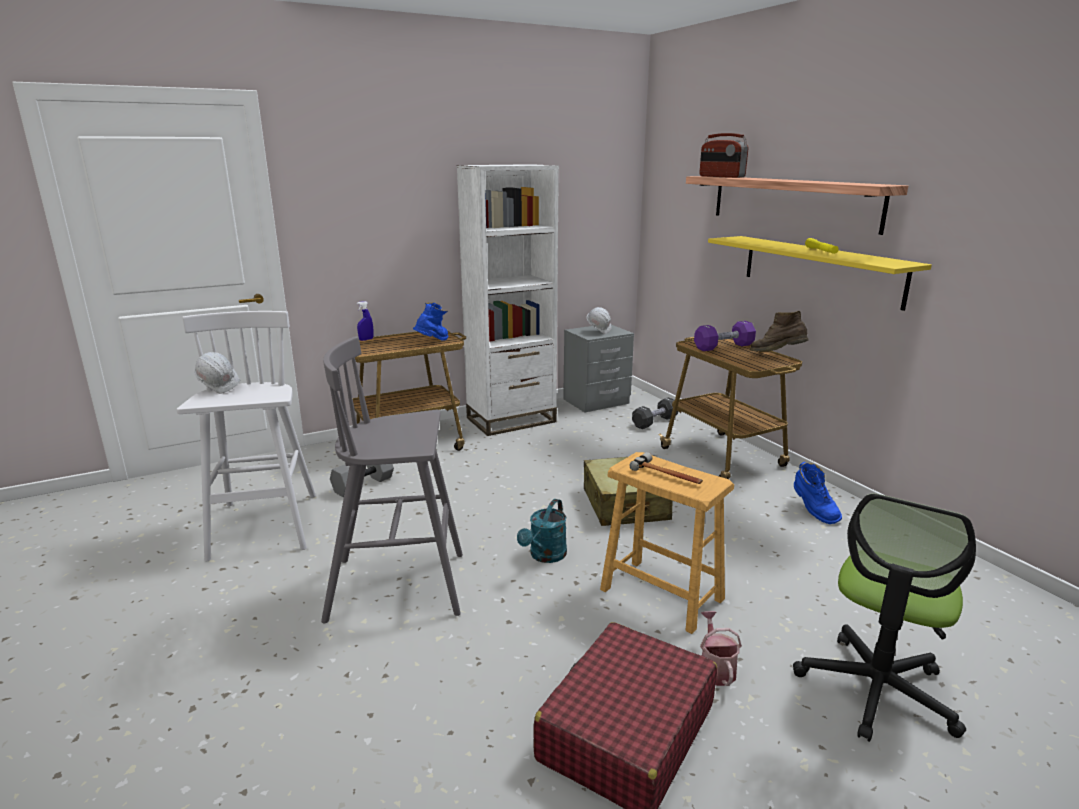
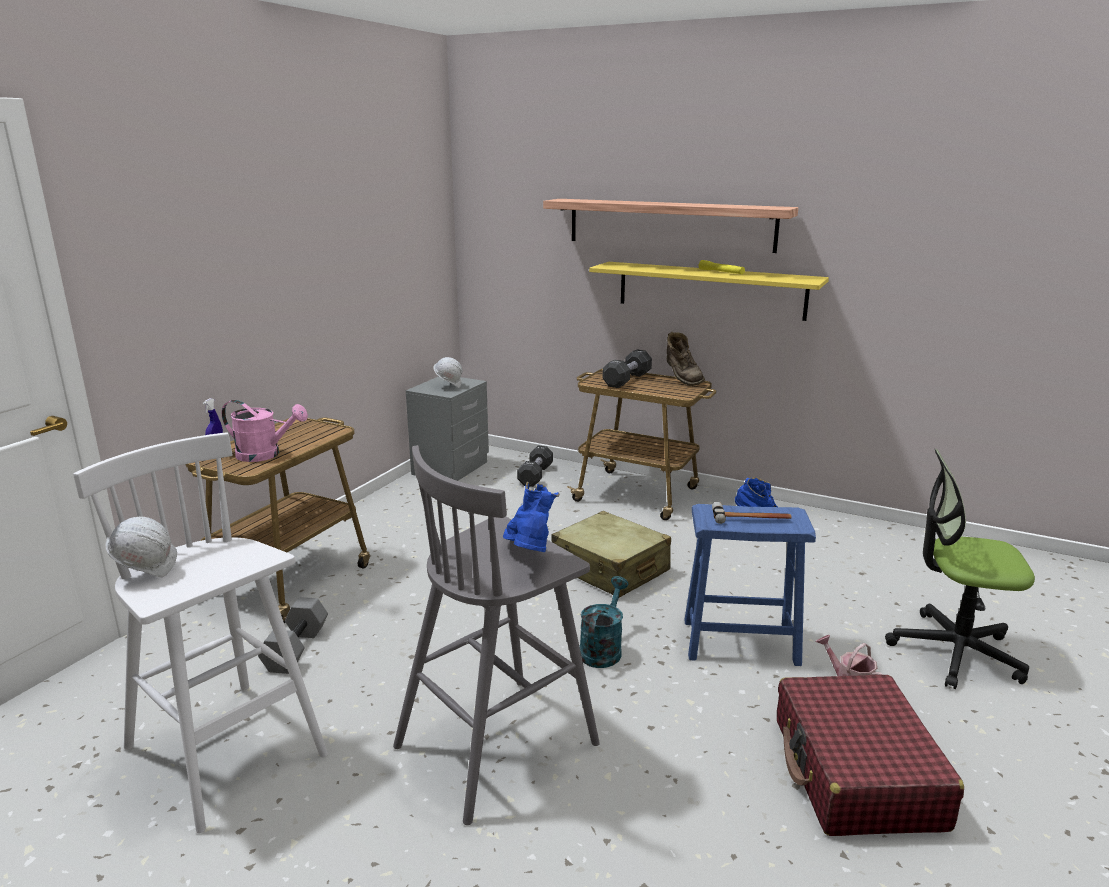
camera: 35 degrees left, 0 degrees up
blue boot [413,302,448,341] -> blue boot moved to [503,482,560,552]
white bookcase [457,164,559,436] -> none
turquoise watering can [517,499,567,563] -> turquoise watering can turned 150 degrees counterclockwise [579,576,629,668]
brown stool [600,452,734,634] -> blue stool [684,504,816,666]
purple dumbbell [694,321,756,351] -> black dumbbell [602,350,652,388]
radio [700,133,748,178] -> none
brown boot [749,311,809,352] -> brown boot turned 105 degrees counterclockwise [667,332,705,386]
office chair [793,493,976,742] -> office chair turned 105 degrees clockwise [885,449,1035,689]
none -> pink watering can [222,400,308,462]

